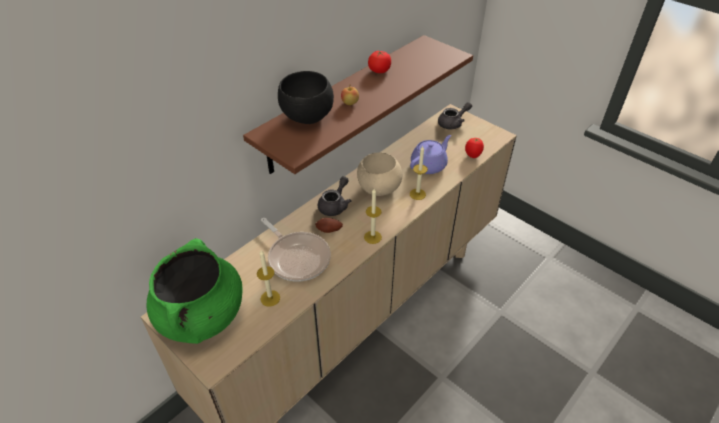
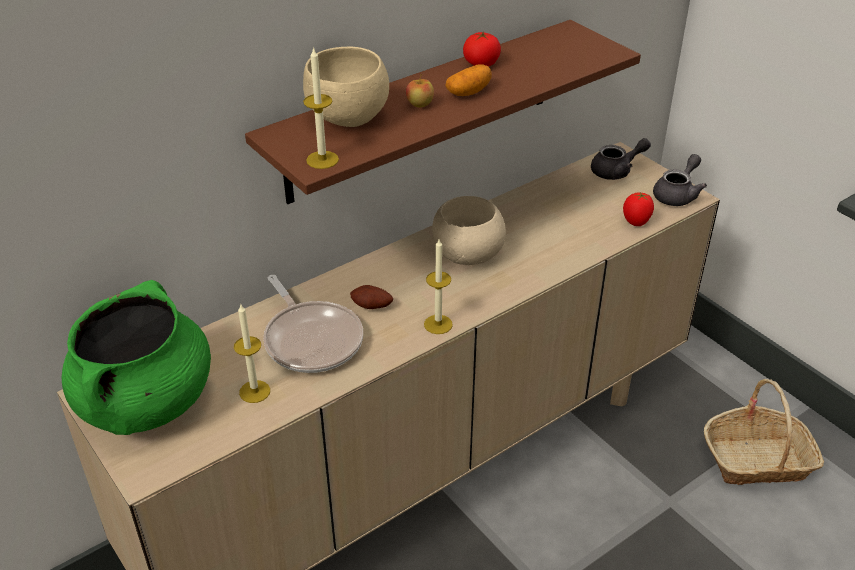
camera: 10 degrees right, 5 degrees down
black bowl [278,71,334,124] -> beige bowl [303,47,389,127]
grey teapot [318,176,352,216] -> grey teapot moved to [653,154,707,206]
purple teapot [410,135,451,174] -> none
candle [410,146,428,200] -> candle moved to [303,47,339,169]
none -> potato [445,64,492,96]
none -> basket [704,379,824,485]

